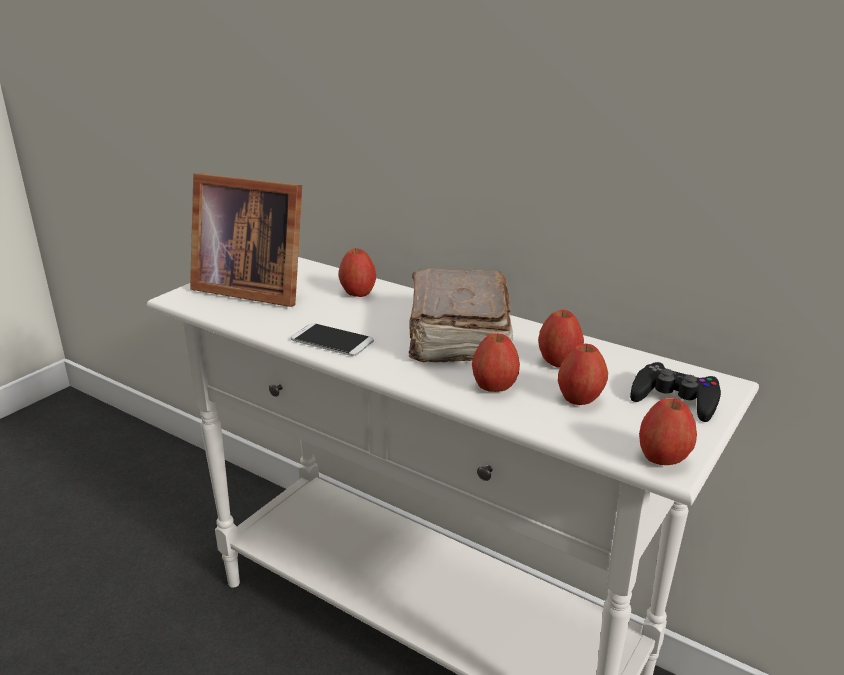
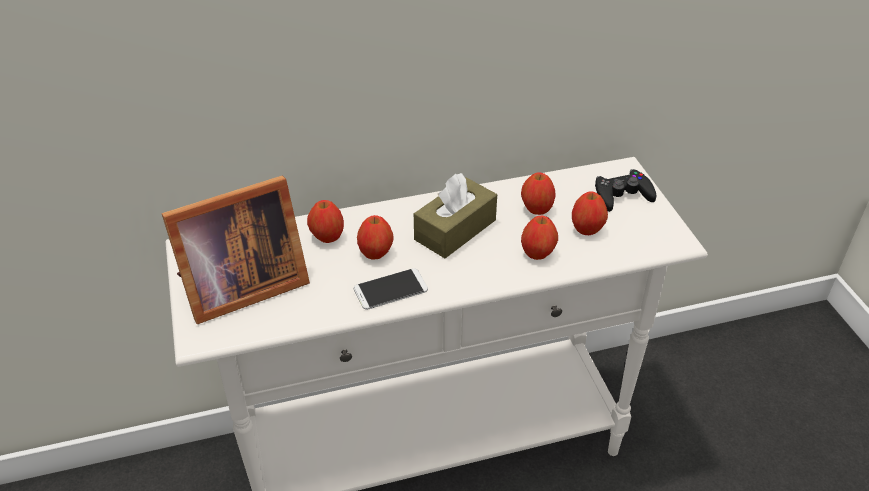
camera: 50 degrees left, 15 degrees up
brown book [409,268,513,362] -> brown tissue box [414,173,497,258]
apple [639,398,697,465] -> apple moved to [357,215,394,260]

